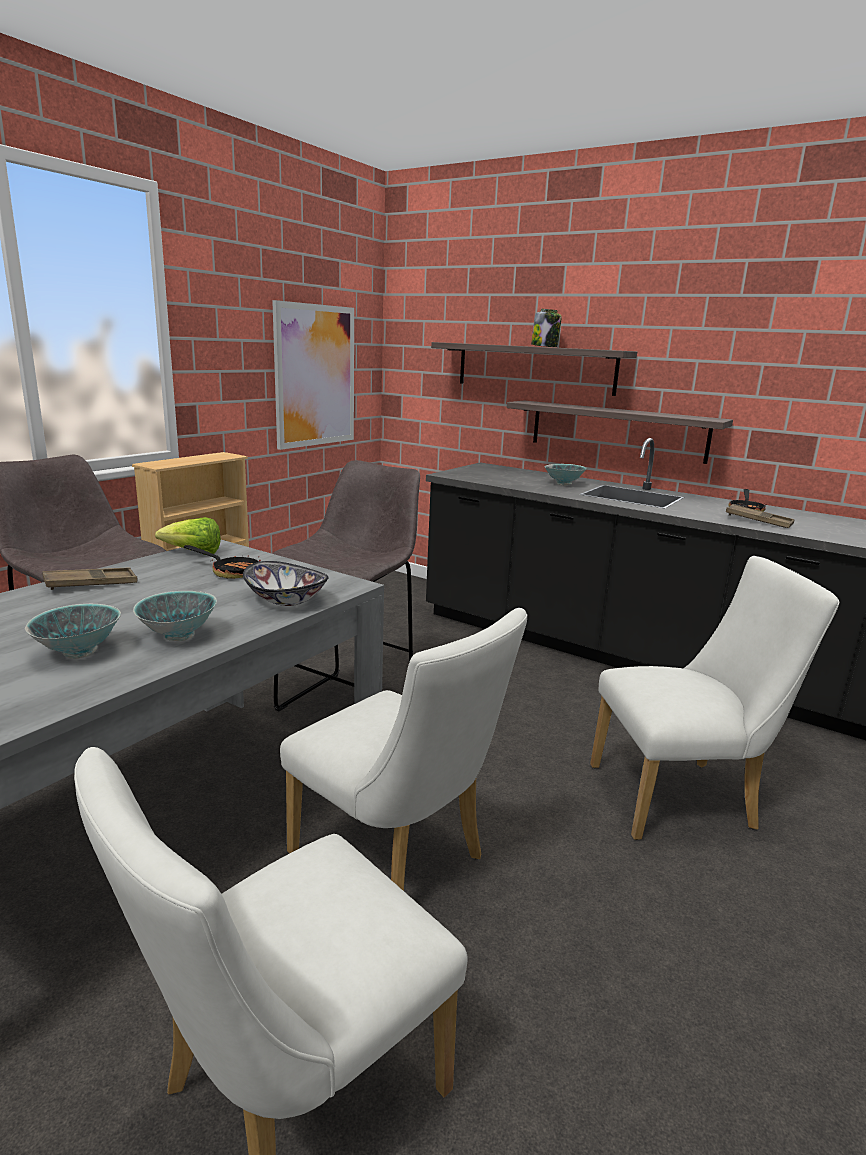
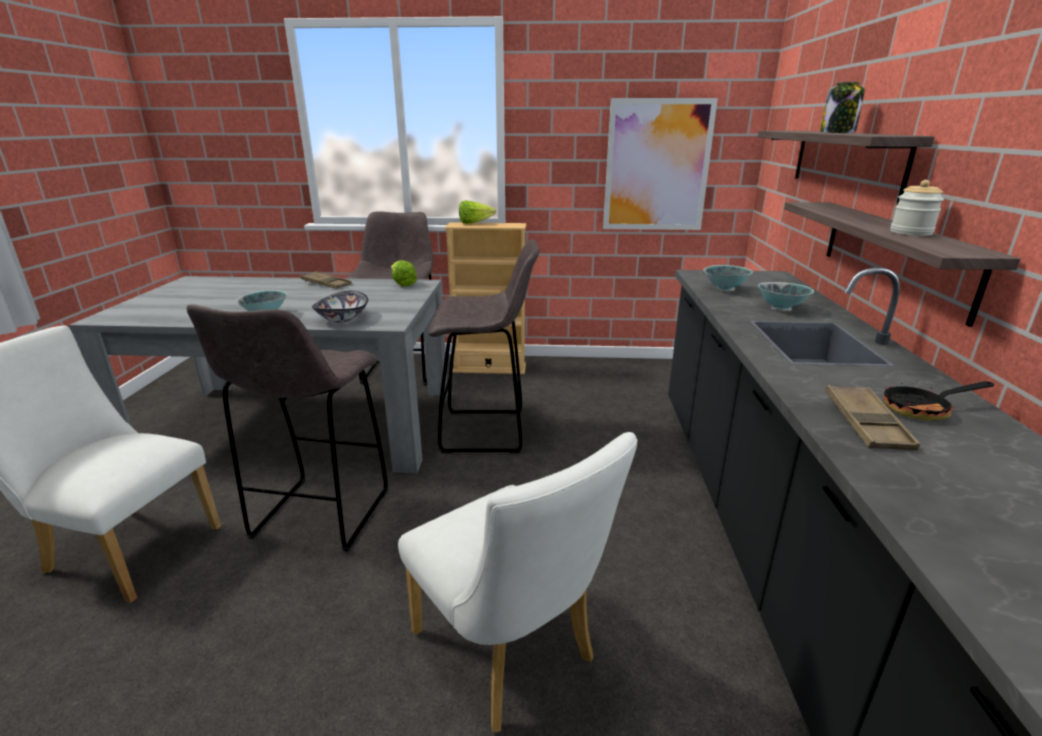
camera: 60 degrees right, 5 degrees up
bowl [25,604,121,659] -> bowl moved to [703,265,753,292]
frying pan [184,545,261,579] -> none
white chair [280,608,527,891] -> grey stool [187,304,388,552]
none -> lettuce [459,200,496,224]
none -> jar [890,180,944,236]

